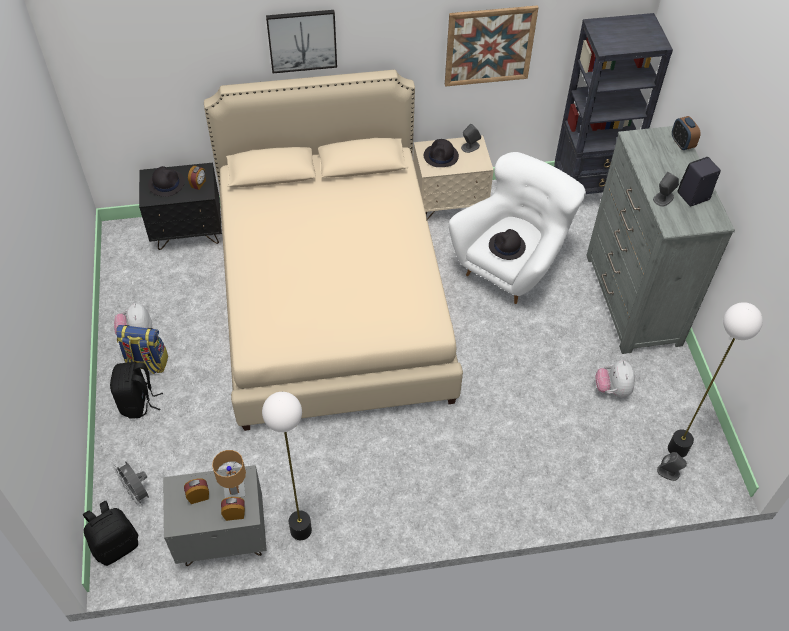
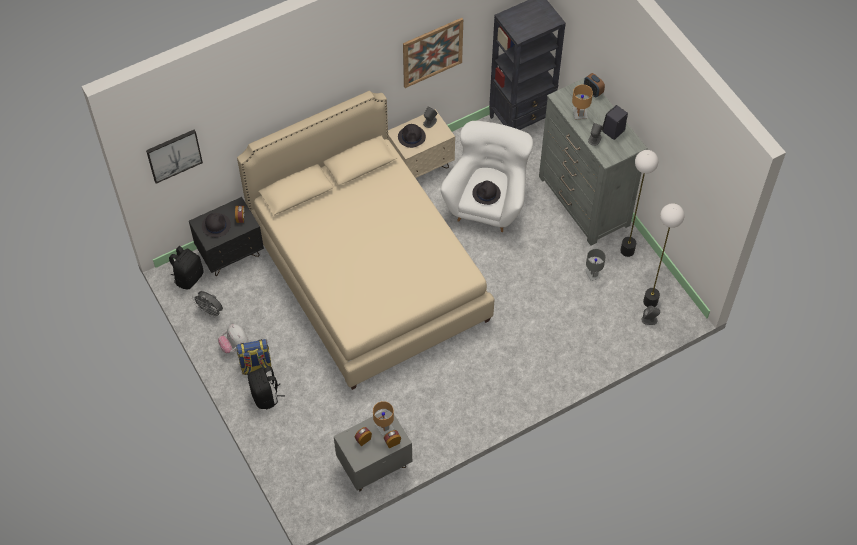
camera: 20 degrees left, 5 degrees up
black backpack [83,501,138,566] -> black backpack moved to [169,246,203,289]
grey fan [113,461,149,507] -> grey fan moved to [192,291,223,318]
floor lamp [262,392,312,540] -> floor lamp moved to [620,150,658,257]
picture [266,10,337,73] -> picture moved to [146,130,203,184]
plush toy [596,360,635,397] -> grey table lamp [585,249,606,281]
none -> brown table lamp [572,84,593,119]

